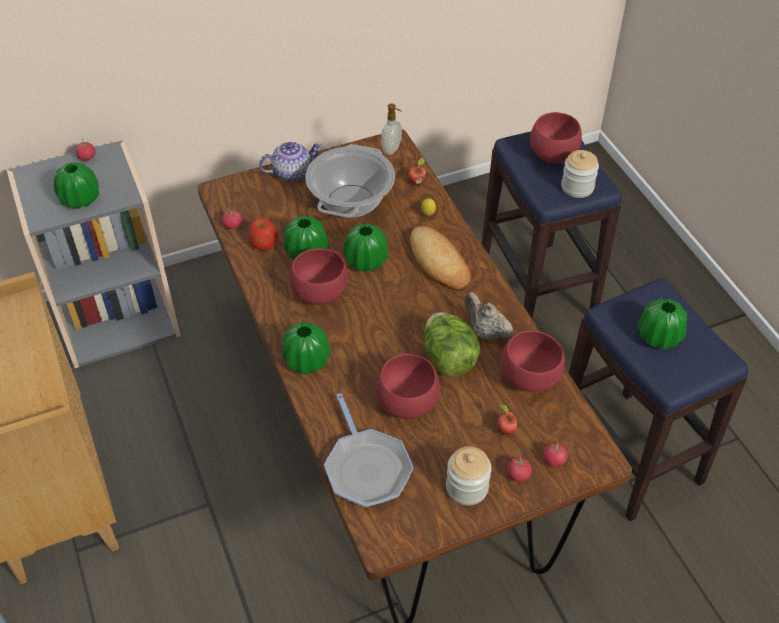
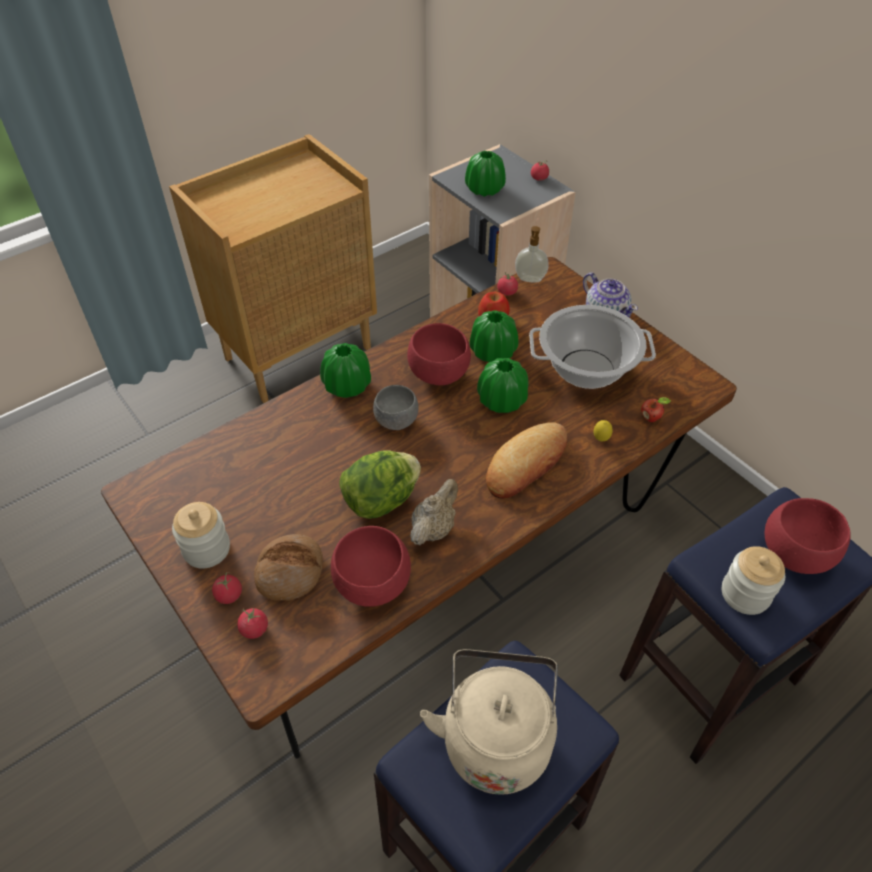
camera: 75 degrees right, 0 degrees up
frying pan [324,393,413,507] -> none
red bowl [376,354,440,419] -> none
soap dispenser [381,103,402,155] -> soap dispenser moved to [515,226,549,283]
apple [497,405,517,435] -> bread [254,534,323,601]
green vase [638,298,687,349] -> beige kettle [420,649,558,795]
none -> grey bowl [373,385,419,430]

